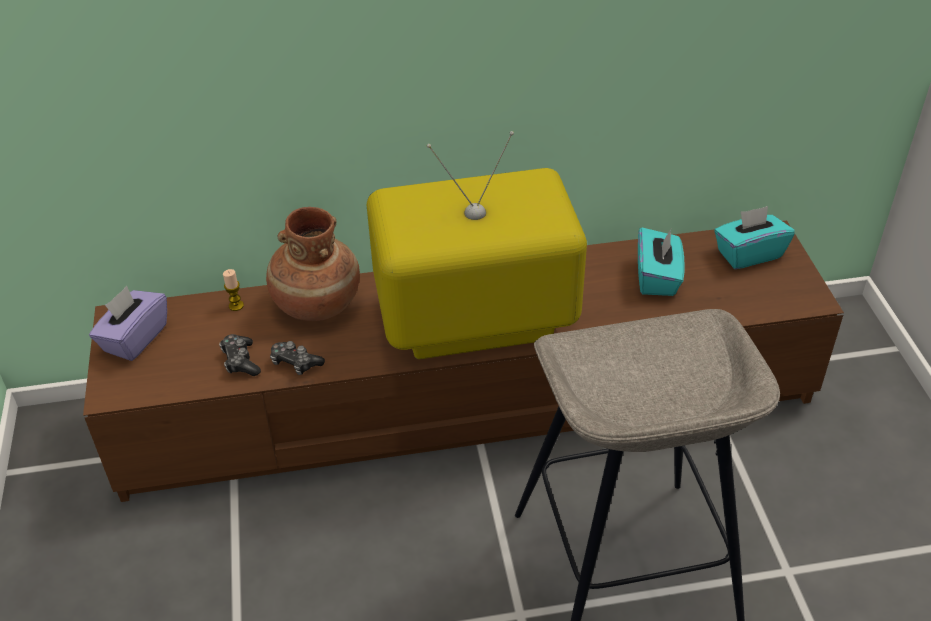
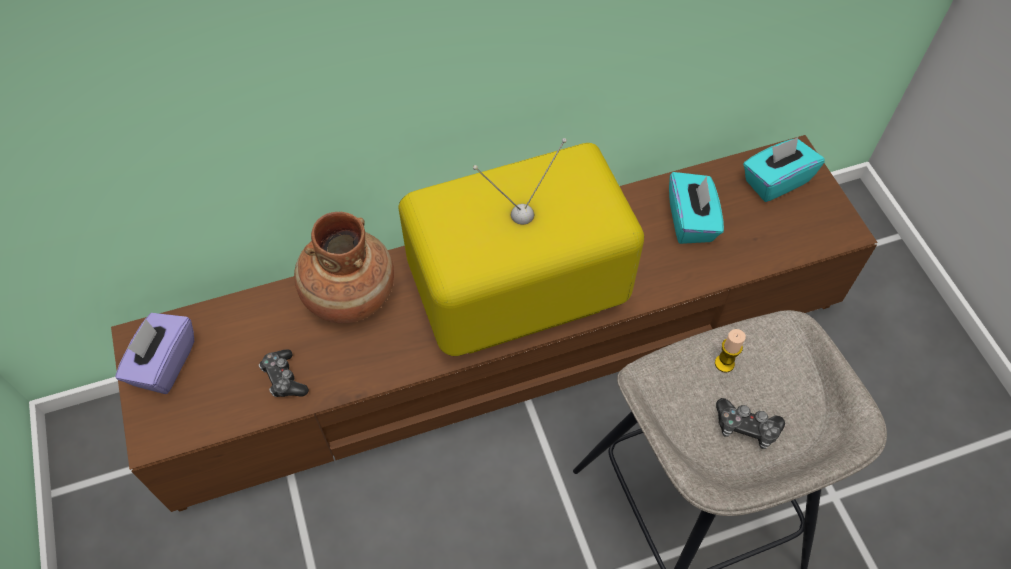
camera: 10 degrees left, 15 degrees up
candle [223,269,244,311] -> candle moved to [715,329,746,373]
game controller [270,341,325,375] -> game controller moved to [716,398,785,449]

